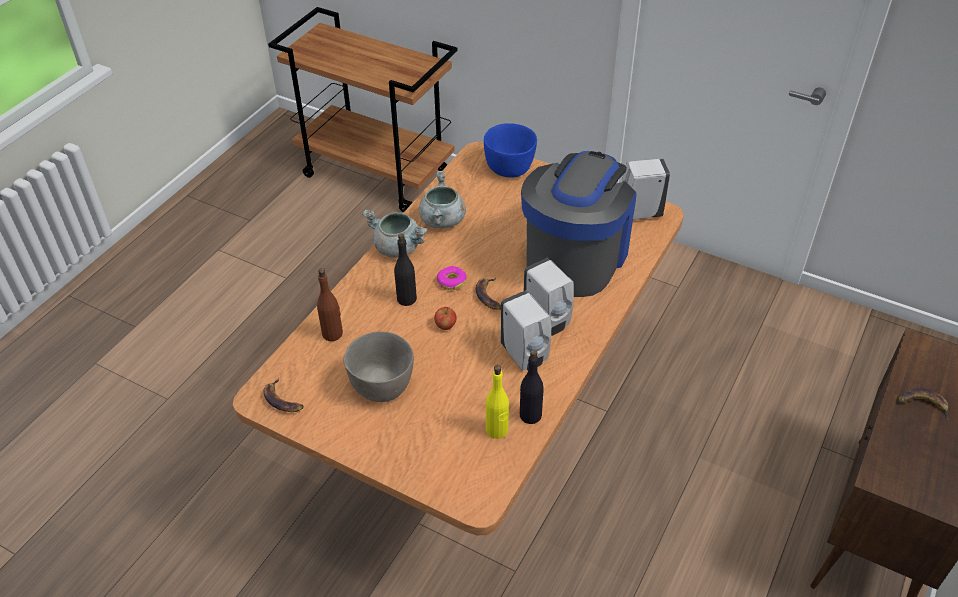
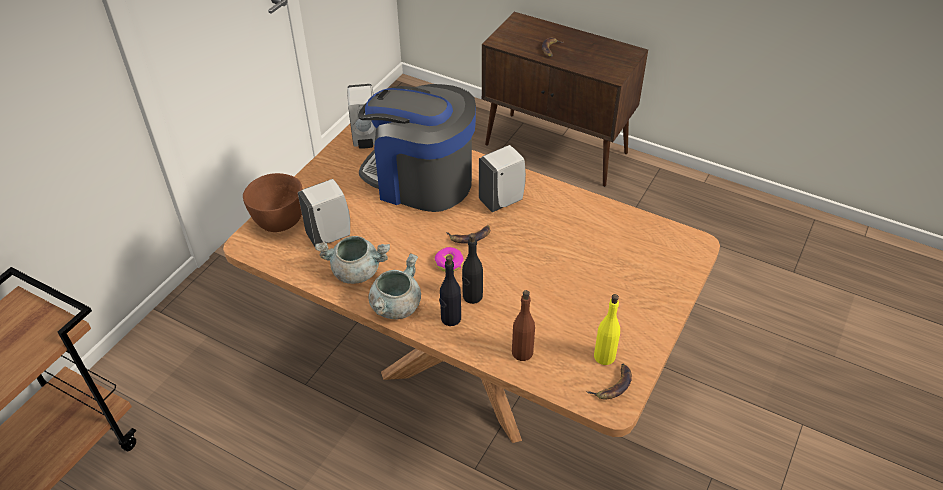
camera: 90 degrees left, 0 degrees up
grey bowl [343,331,414,402] -> none
apple [434,307,457,330] -> none
blue bowl [484,123,537,177] -> brown bowl [243,173,303,232]
yellow bottle [486,365,509,439] -> yellow bottle moved to [594,294,620,365]
white soap dispenser [501,290,551,371] -> white soap dispenser moved to [298,179,350,247]
black bottle [520,350,544,424] -> black bottle moved to [439,256,461,326]

